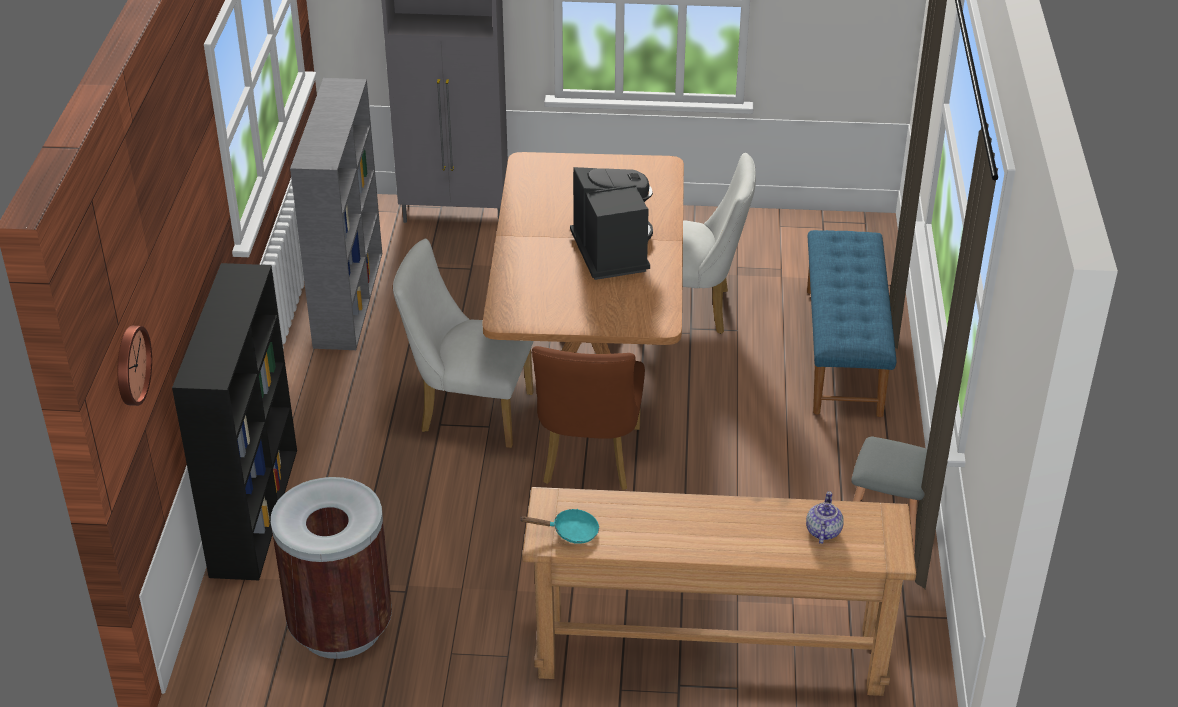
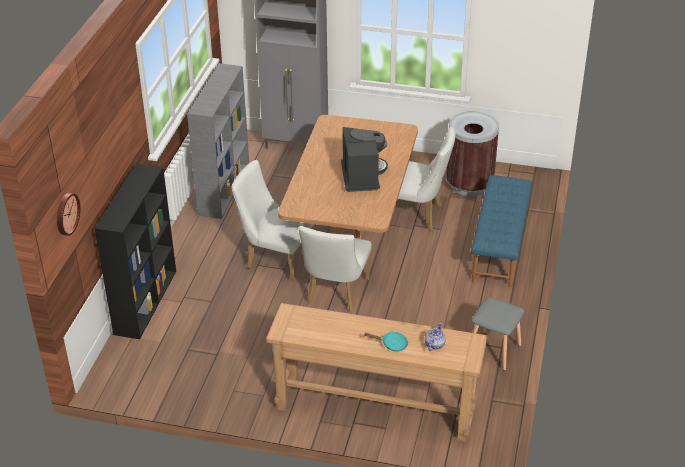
camera: 10 degrees right, 0 degrees up
brown trash can [271,477,392,659] -> brown trash can moved to [446,111,499,196]
turquoise frying pan [520,509,599,544] -> turquoise frying pan moved to [365,332,408,352]
brown chair [532,346,645,490] -> white chair [299,226,372,313]

